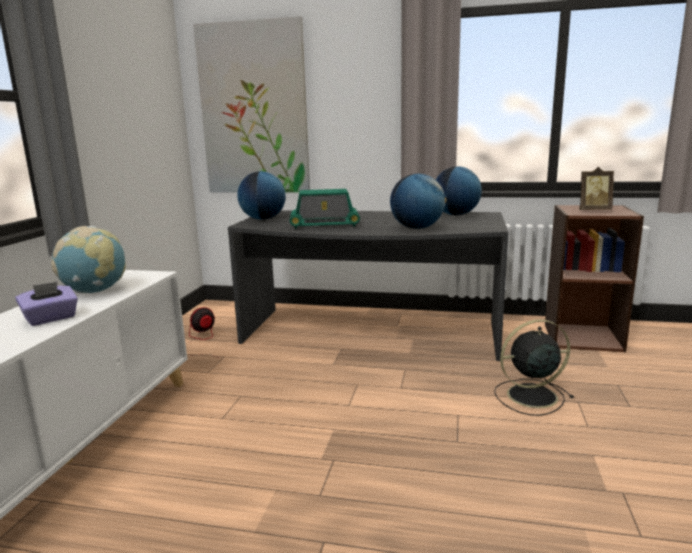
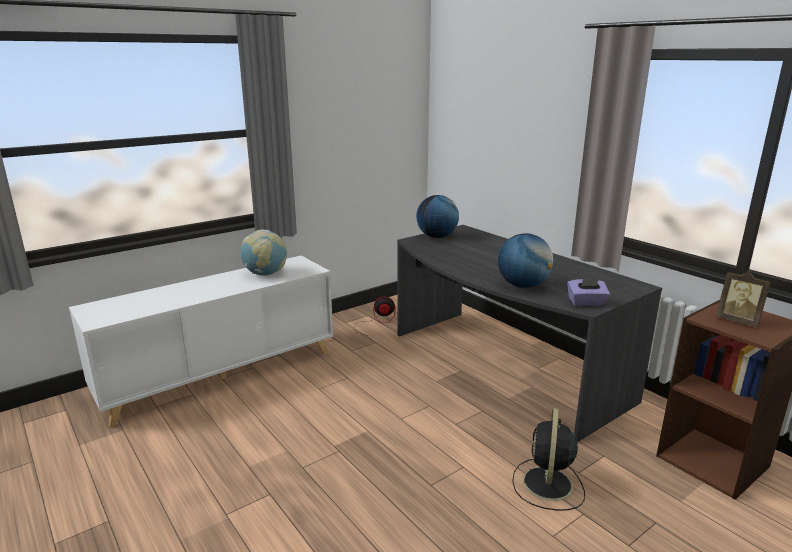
camera: 40 degrees right, 5 degrees up
purple tissue box [15,282,78,326] -> purple tissue box moved to [567,278,610,306]
picture [193,16,310,193] -> none
radio [289,189,360,229] -> none
globe [436,166,482,216] -> none
black fan [494,319,574,416] -> black fan turned 105 degrees counterclockwise [512,408,585,511]

